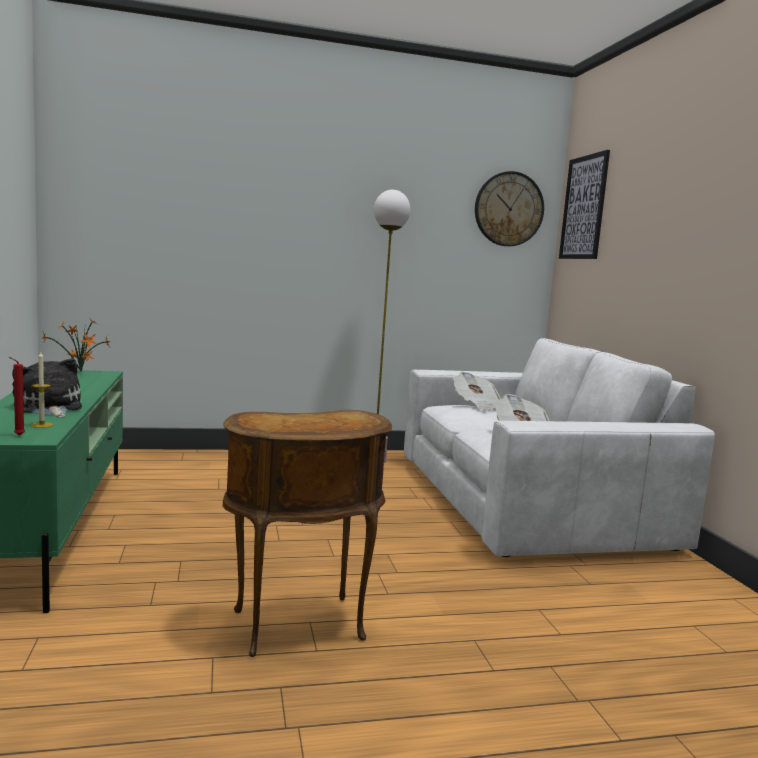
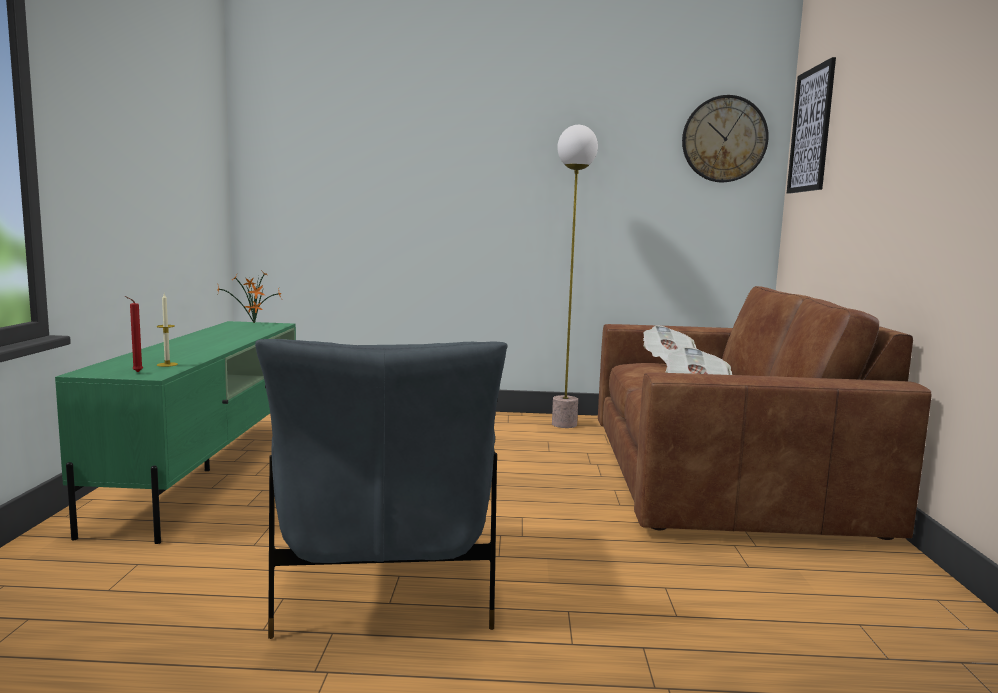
camera: 15 degrees right, 0 degrees up
plush toy [12,358,82,417] -> none
brown side table [223,410,392,657] -> grey armchair [255,339,508,639]
white sofa [404,338,715,557] -> brown sofa [598,286,931,540]

